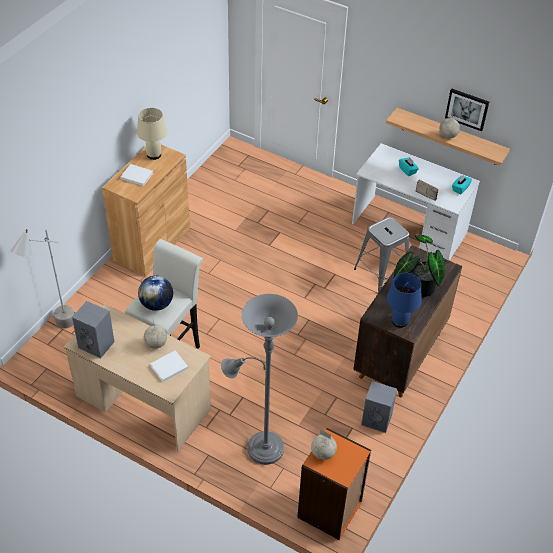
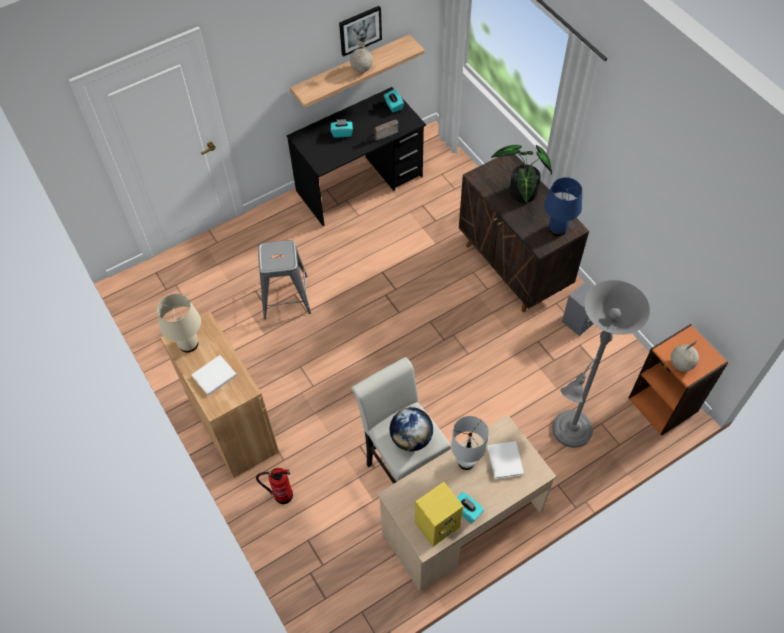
camera: 60 degrees left, 10 degrees up
grey floor lamp [10,229,74,328] -> none
grey speaker [72,301,115,358] -> yellow speaker [415,482,463,547]
globe [144,321,167,349] -> white table lamp [451,416,488,470]
white desk [352,143,480,261] -> black desk [287,87,426,226]
grey stool [354,217,409,293] -> grey stool moved to [258,240,311,319]
none -> fire extinguisher [256,468,293,504]
none -> turquoise tissue box [457,492,484,523]

